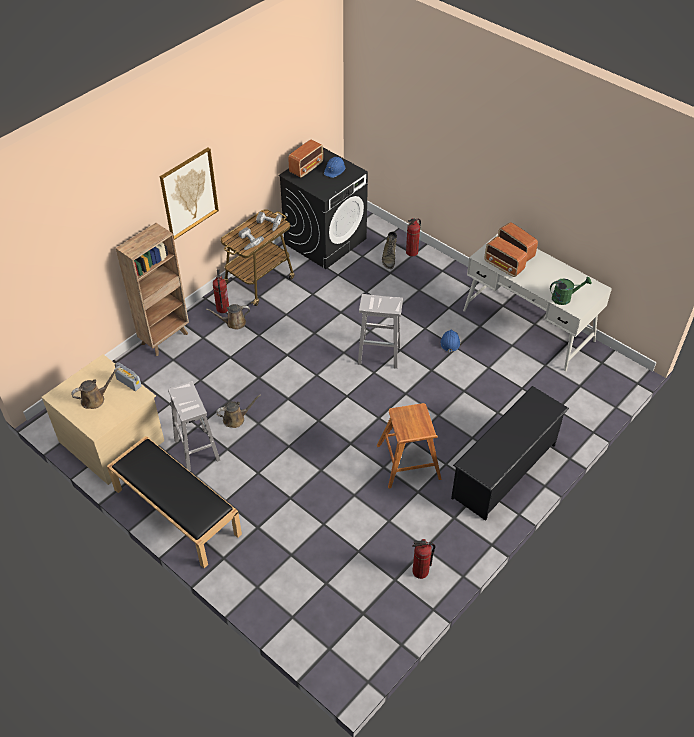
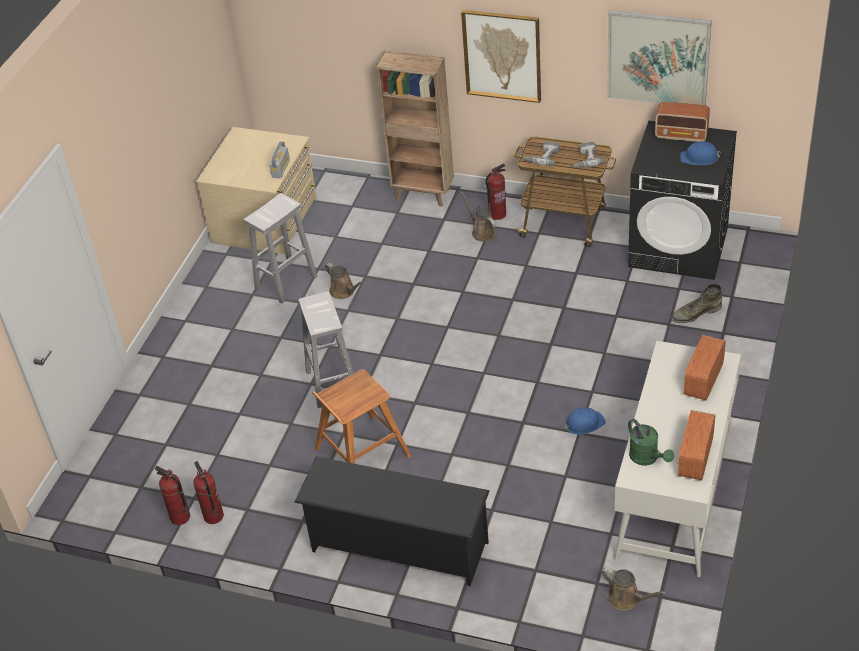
camera: 70 degrees right, 5 degrees down
brown watering can [71,368,118,409] -> brown watering can moved to [601,567,666,610]
black bench [107,436,242,568] -> none
white stool [358,294,403,369] -> white stool moved to [299,291,353,408]
fire extinguisher [406,218,421,256] -> fire extinguisher moved to [155,466,190,525]
radio [485,236,527,277] -> radio moved to [677,410,715,480]
none -> picture [607,10,712,106]

